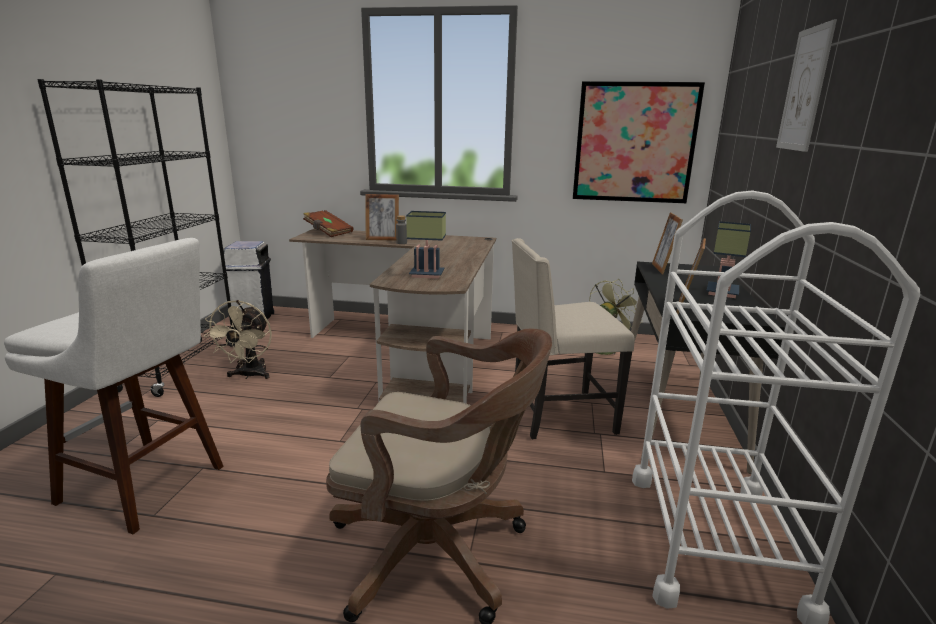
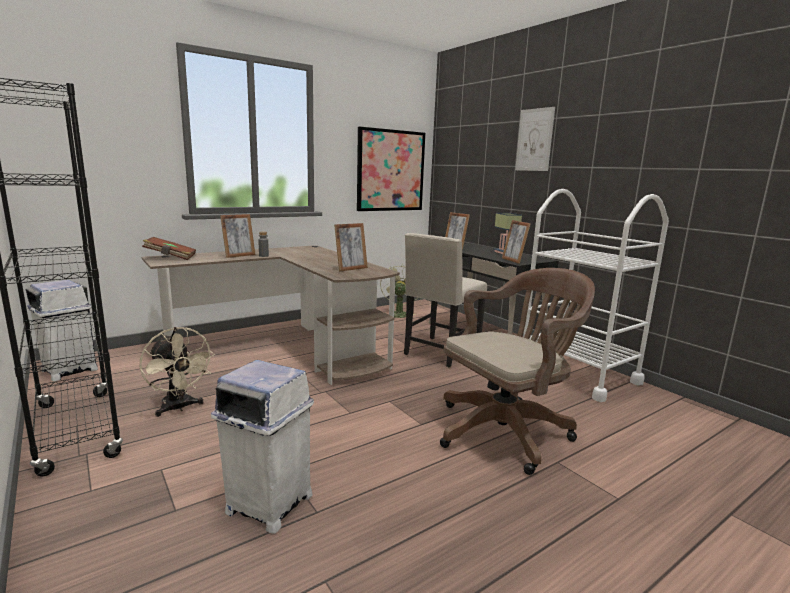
camera: 45 degrees left, 5 degrees down
white stool [4,238,224,534] -> white trash can [211,360,314,534]
table lamp [406,211,446,279] -> picture frame [334,223,368,271]

